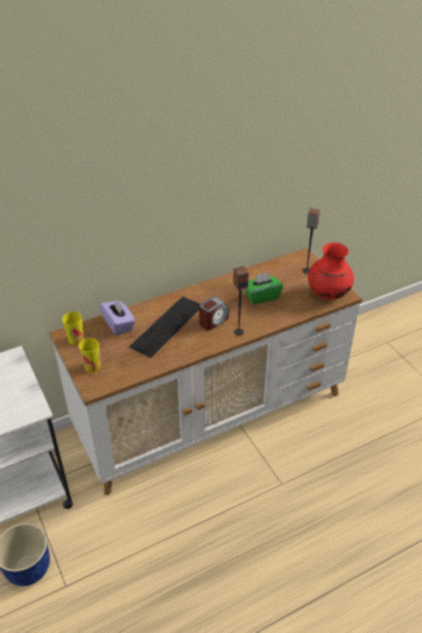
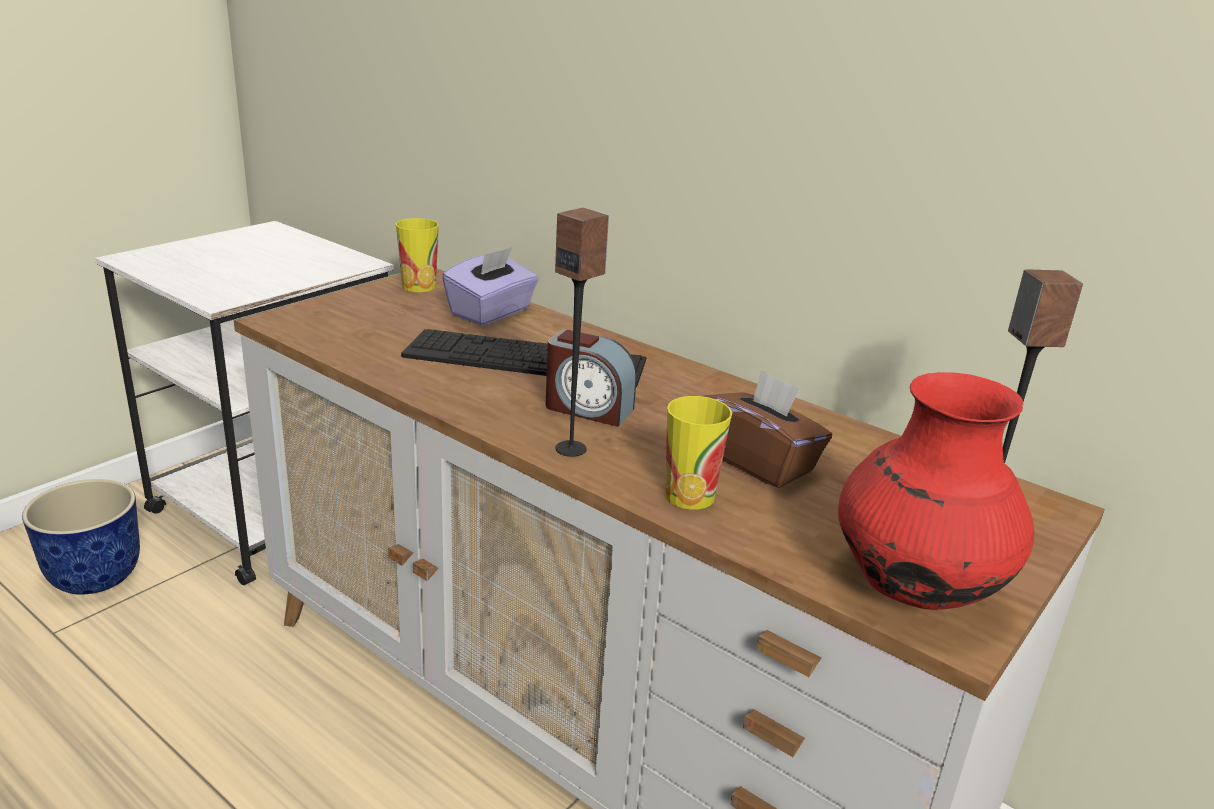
camera: 65 degrees right, 15 degrees down
cup [79,338,101,373] -> cup moved to [665,396,732,510]
green tissue box [245,272,283,304] -> brown tissue box [703,370,832,488]

